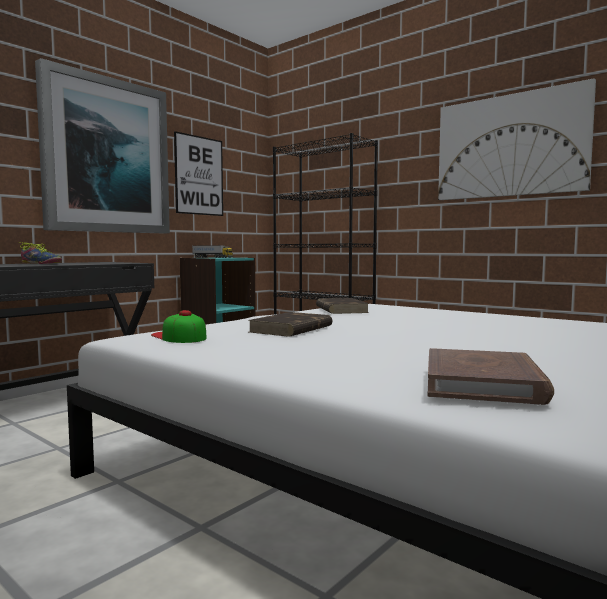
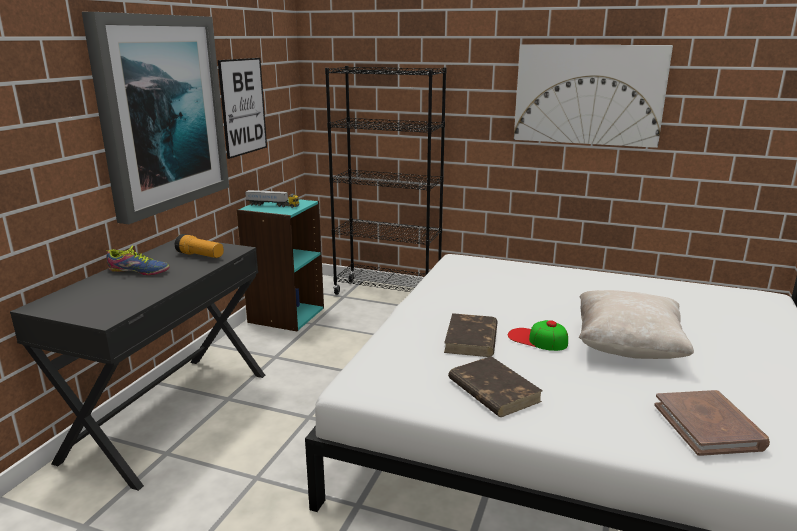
camera: 20 degrees left, 15 degrees up
cap [151,310,207,343] -> cap moved to [508,320,568,351]
brown book [316,298,369,314] -> brown book moved to [448,356,543,417]
none -> flashlight [175,234,224,258]
none -> beige pillow [579,290,694,359]

